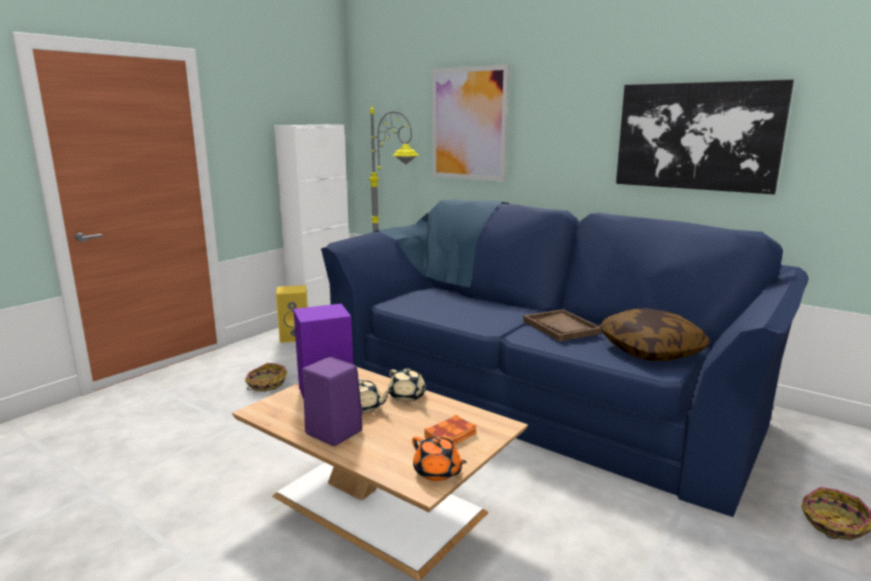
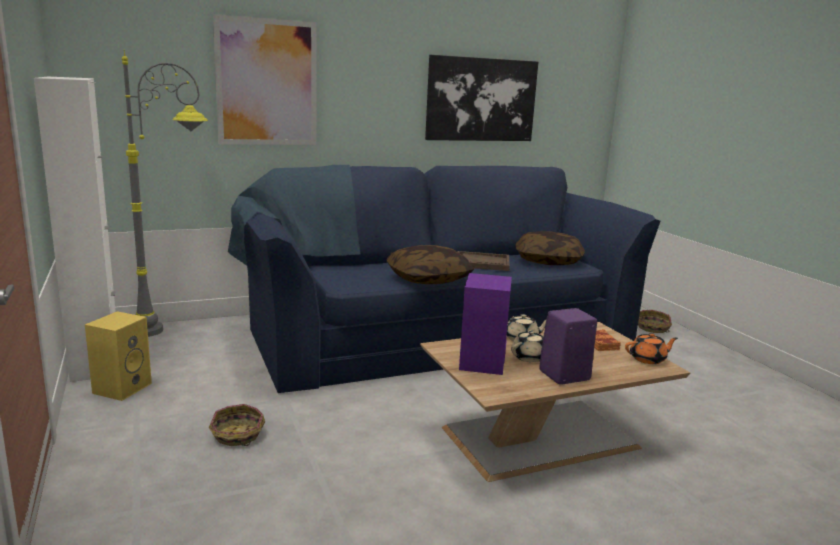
camera: 60 degrees left, 0 degrees up
none -> pillow [387,245,474,284]

